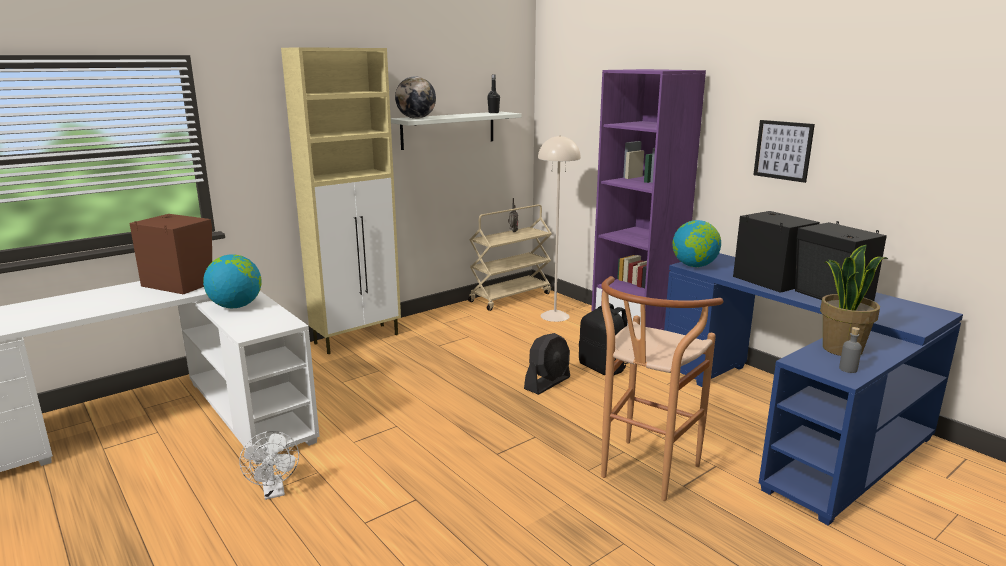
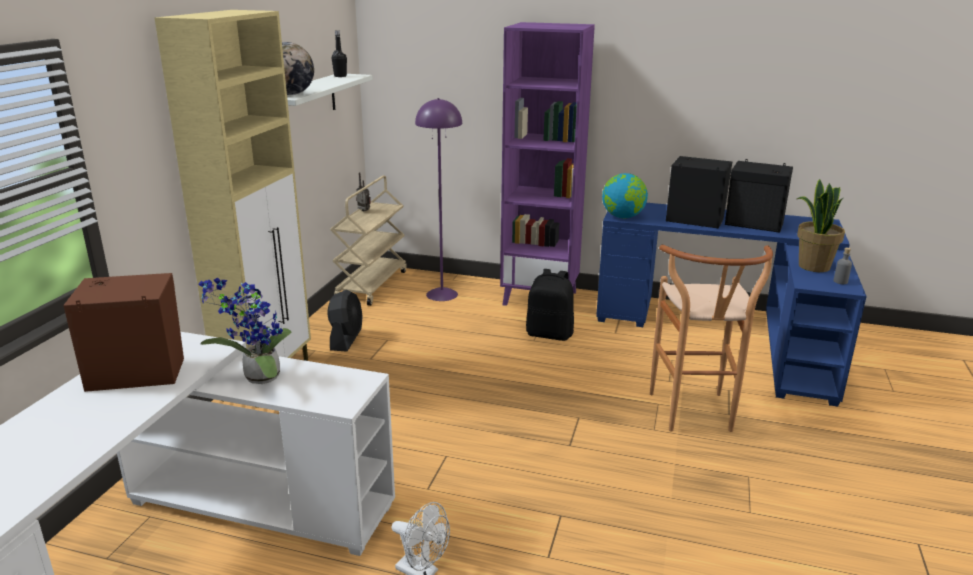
camera: 35 degrees left, 5 degrees up
globe [203,254,262,308] -> potted plant [198,277,291,384]
black fan [524,333,570,395] -> black fan moved to [327,290,363,352]
beige floor lamp [538,135,581,322] -> purple floor lamp [415,98,462,301]
picture [753,120,815,183] -> none

